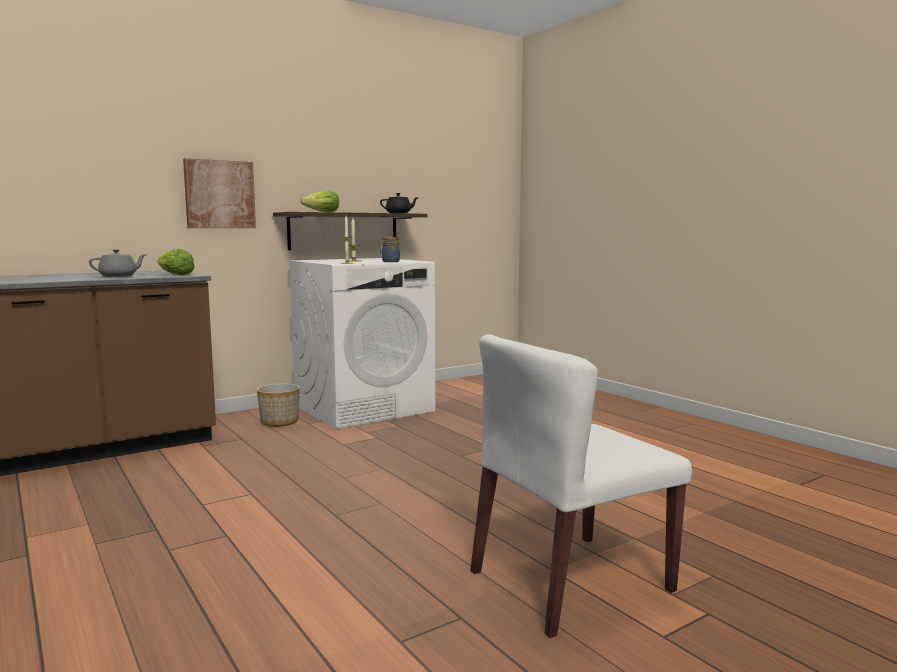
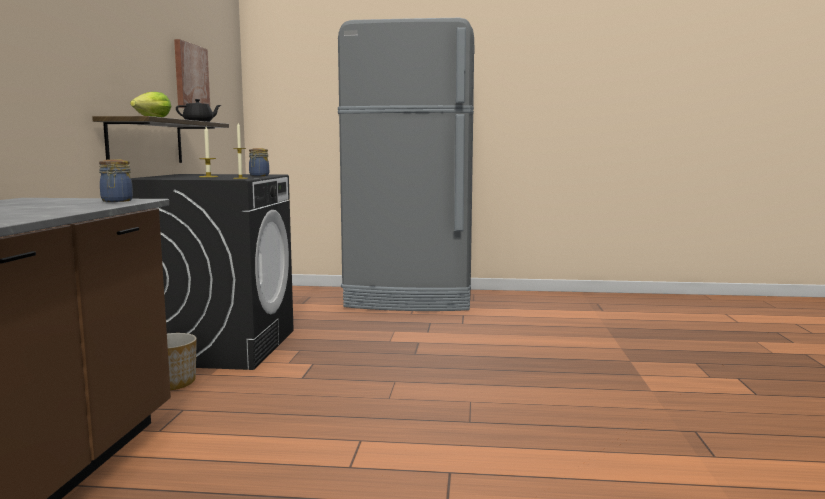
camera: 50 degrees left, 0 degrees up
grey teapot [89,249,147,277] -> none
lettuce [157,249,194,275] -> jar [99,159,133,202]
picture [183,158,256,228] -> picture moved to [174,39,210,108]
white washing machine [288,258,435,429] -> black washing machine [131,174,294,370]
white chair [470,334,692,638] -> none
none -> grey fridge [338,18,474,311]

